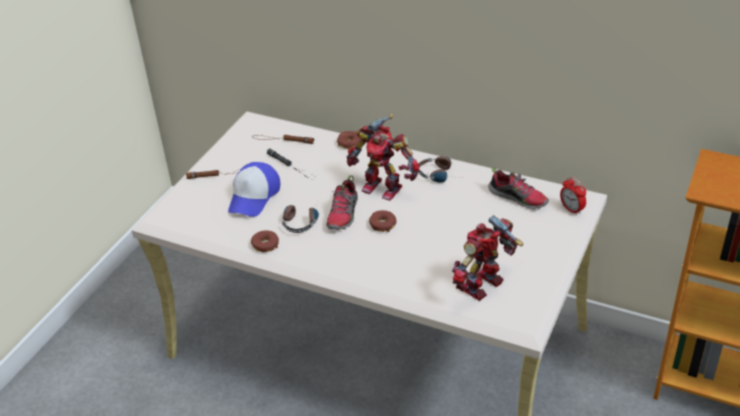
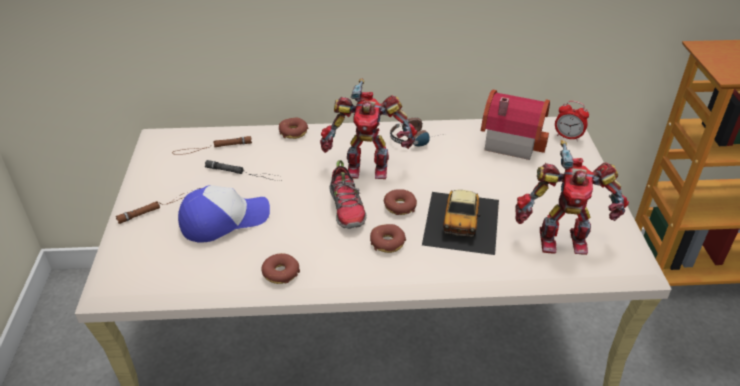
camera: 30 degrees left, 0 degrees up
cap [228,162,280,217] -> cap turned 105 degrees counterclockwise [178,185,270,243]
headphones [282,203,319,233] -> none
toy robot [452,215,523,301] -> toy robot turned 105 degrees counterclockwise [515,140,629,255]
shoe [488,167,549,209] -> toy house [481,89,550,160]
none -> donut [370,224,406,253]
none -> toy car [422,190,499,255]

